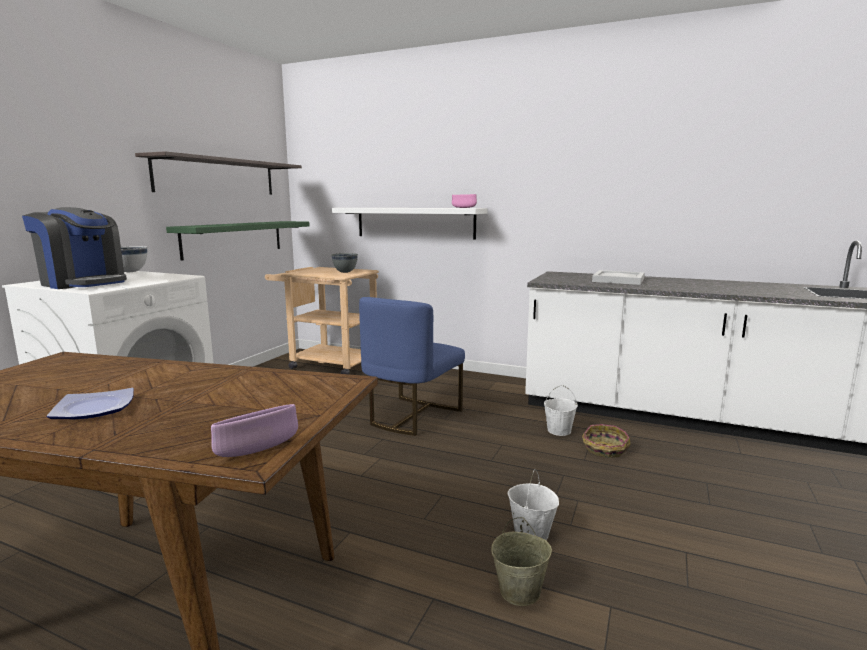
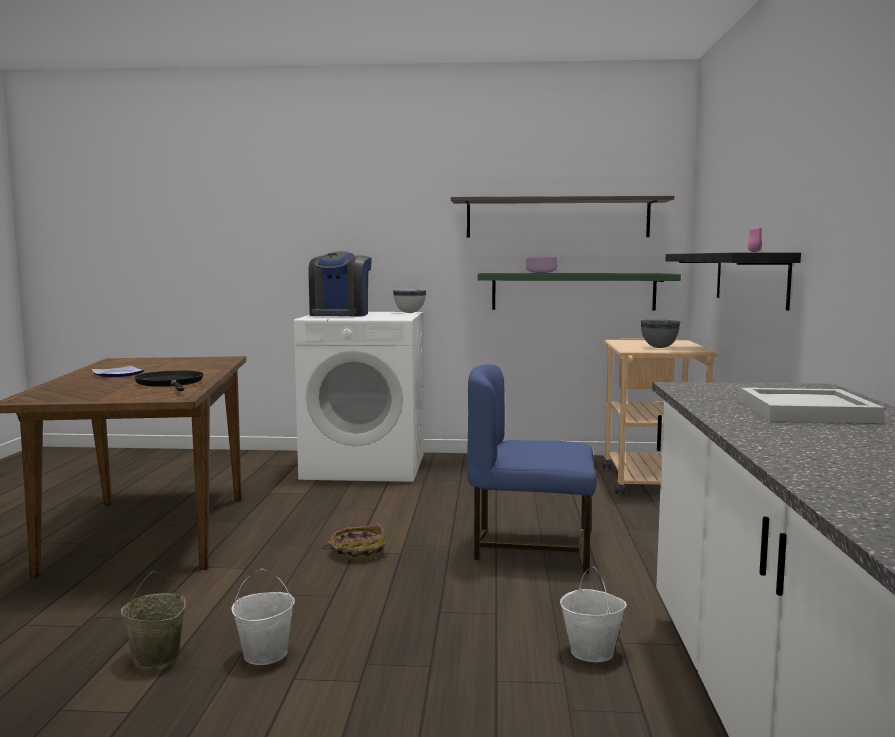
camera: 70 degrees right, 5 degrees down
purple bowl [211,404,298,457] -> purple bowl moved to [526,257,557,273]
white shelf [332,208,488,239] -> black shelf [666,252,801,311]
basket [582,424,631,458] -> basket moved to [322,524,386,561]
none -> black frying pan [134,370,203,391]

